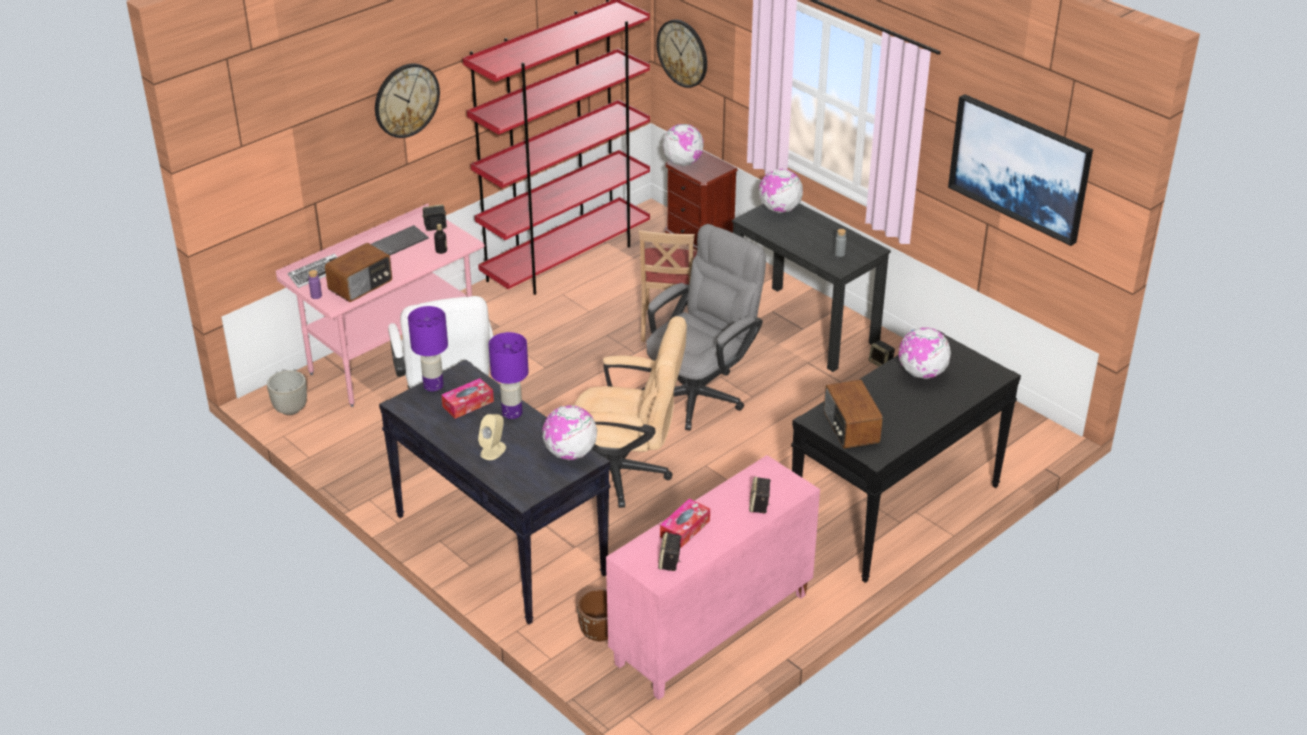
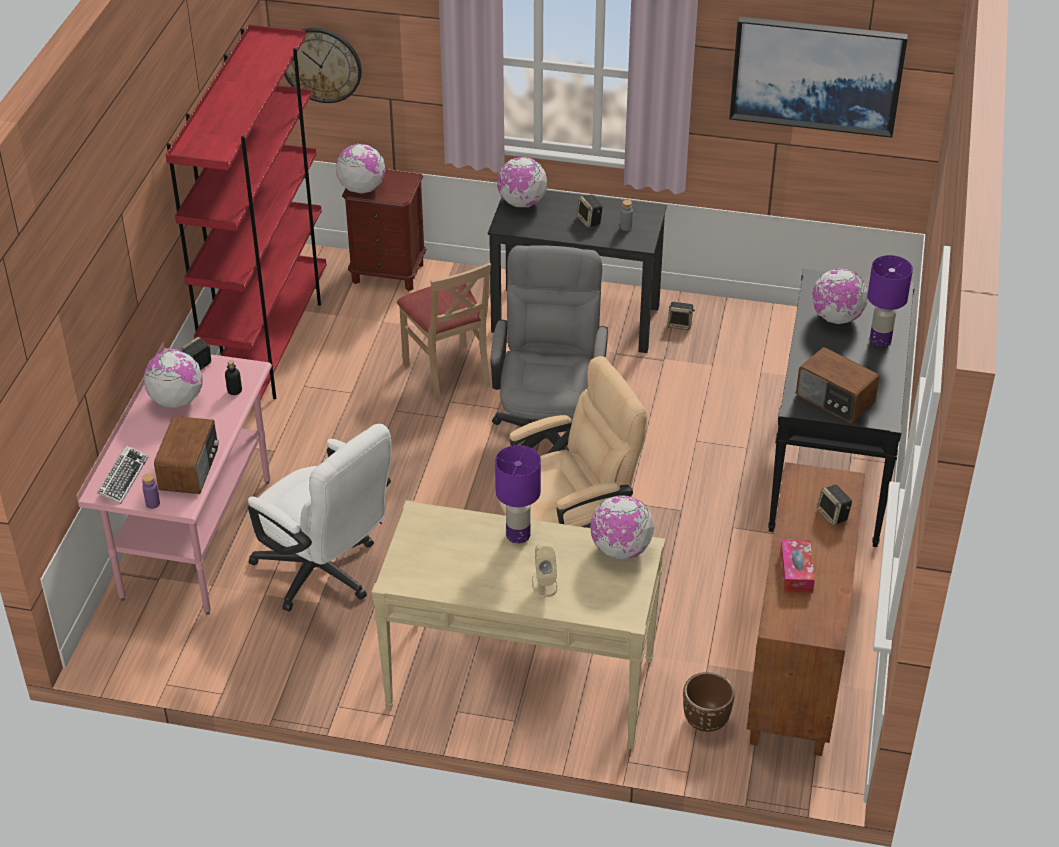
camera: 35 degrees left, 5 degrees up
grey planter [267,370,307,415] -> none
keyboard [371,225,429,256] -> globe [144,350,203,408]
wall clock [375,64,440,138] -> none
black console table [379,359,611,624] -> beige console table [371,500,665,749]
purple table lamp [408,306,448,392] -> purple table lamp moved to [867,255,913,346]
tissue box [441,378,494,419] -> none
pink cabinet [606,455,820,700] -> brown cabinet [746,462,865,756]
speaker [658,532,682,571] -> speaker moved to [577,194,603,228]

